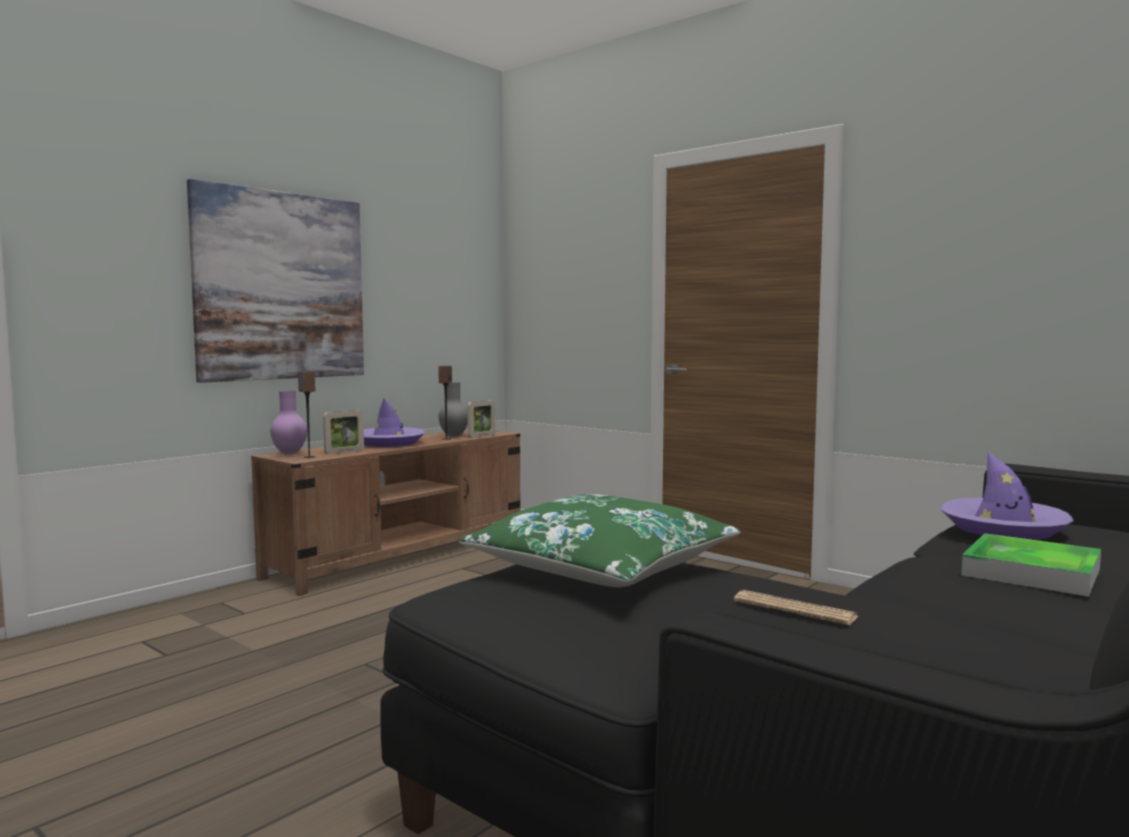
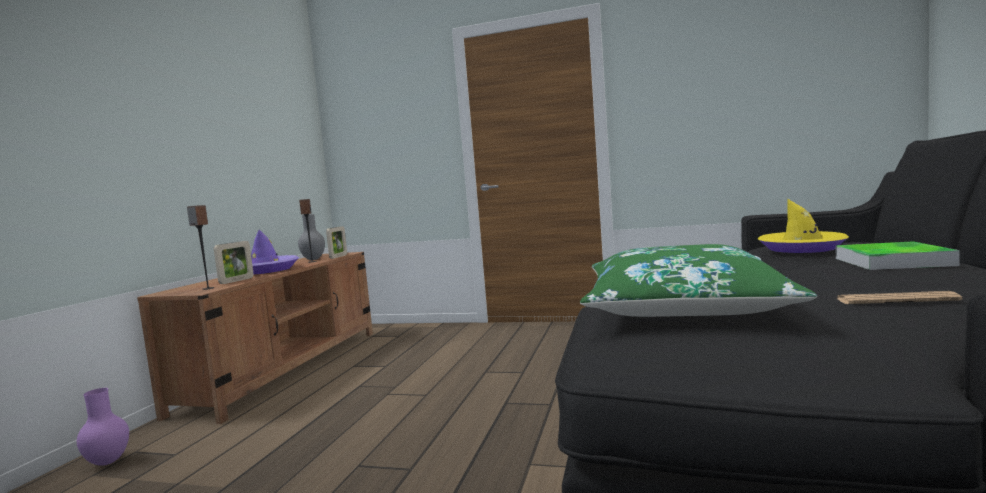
camera: 25 degrees left, 0 degrees up
picture [187,179,364,383] -> none
purple vase [270,391,307,454] -> purple vase moved to [77,388,129,466]
purple hat [940,452,1074,540] -> yellow hat [757,199,849,253]

